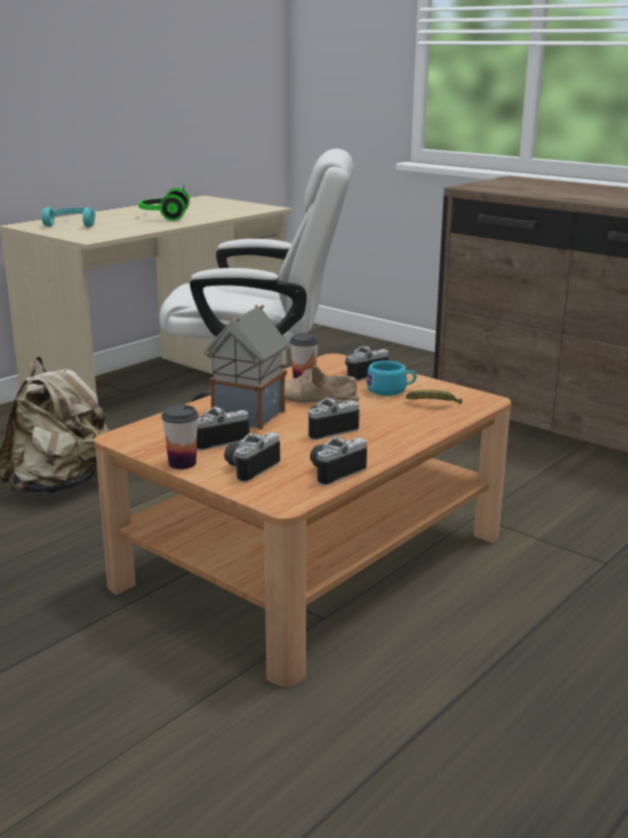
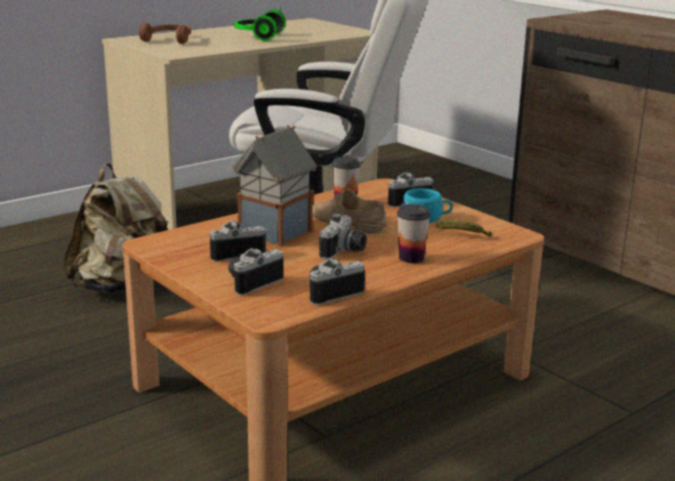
camera: 10 degrees right, 0 degrees up
turquoise headphones [42,207,95,227] -> brown headphones [139,23,191,44]
cup [162,405,199,469] -> cup moved to [397,204,431,263]
camera [308,397,360,440] -> camera turned 135 degrees clockwise [319,214,367,260]

